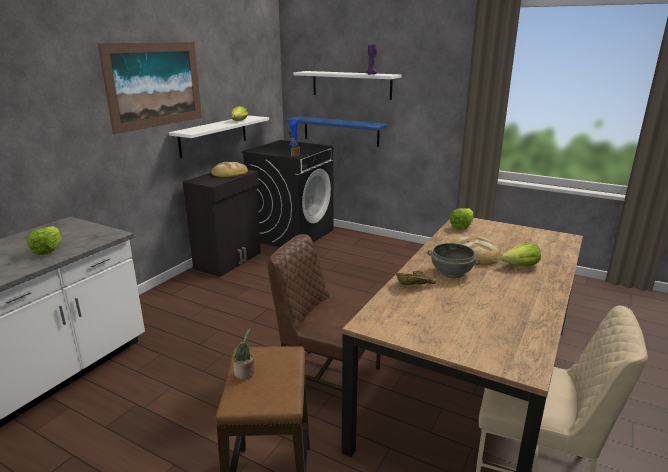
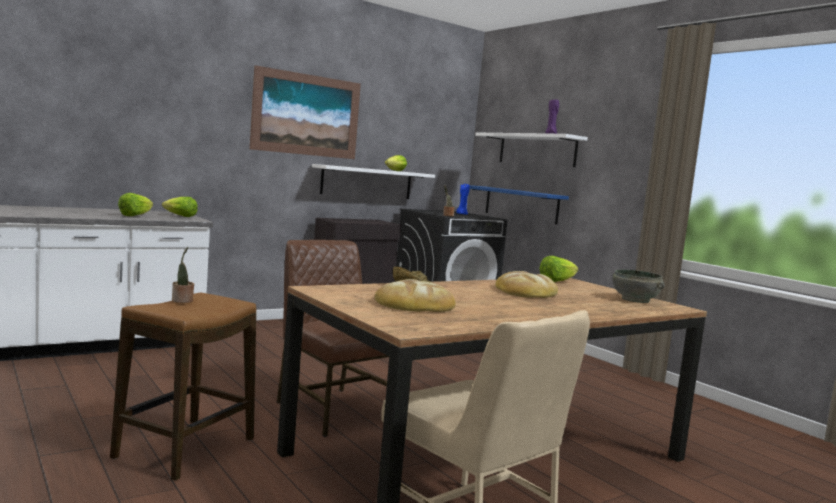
camera: 25 degrees right, 15 degrees down
bread [211,162,248,177] -> bread moved to [375,279,455,312]
grey bowl [427,243,480,278] -> grey bowl moved to [612,269,665,303]
lettuce [500,243,541,266] -> lettuce moved to [162,197,198,217]

